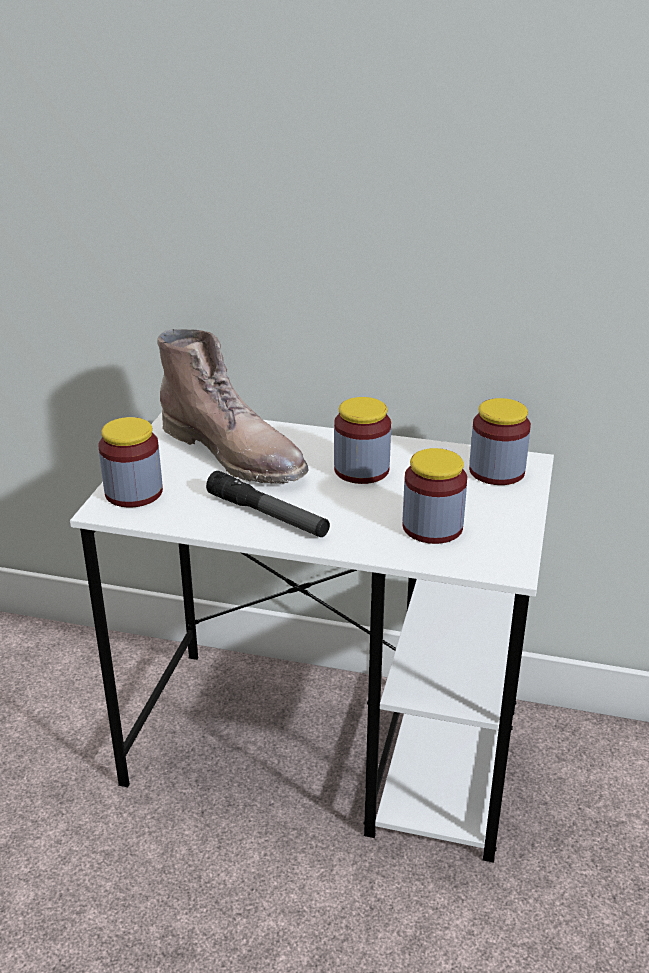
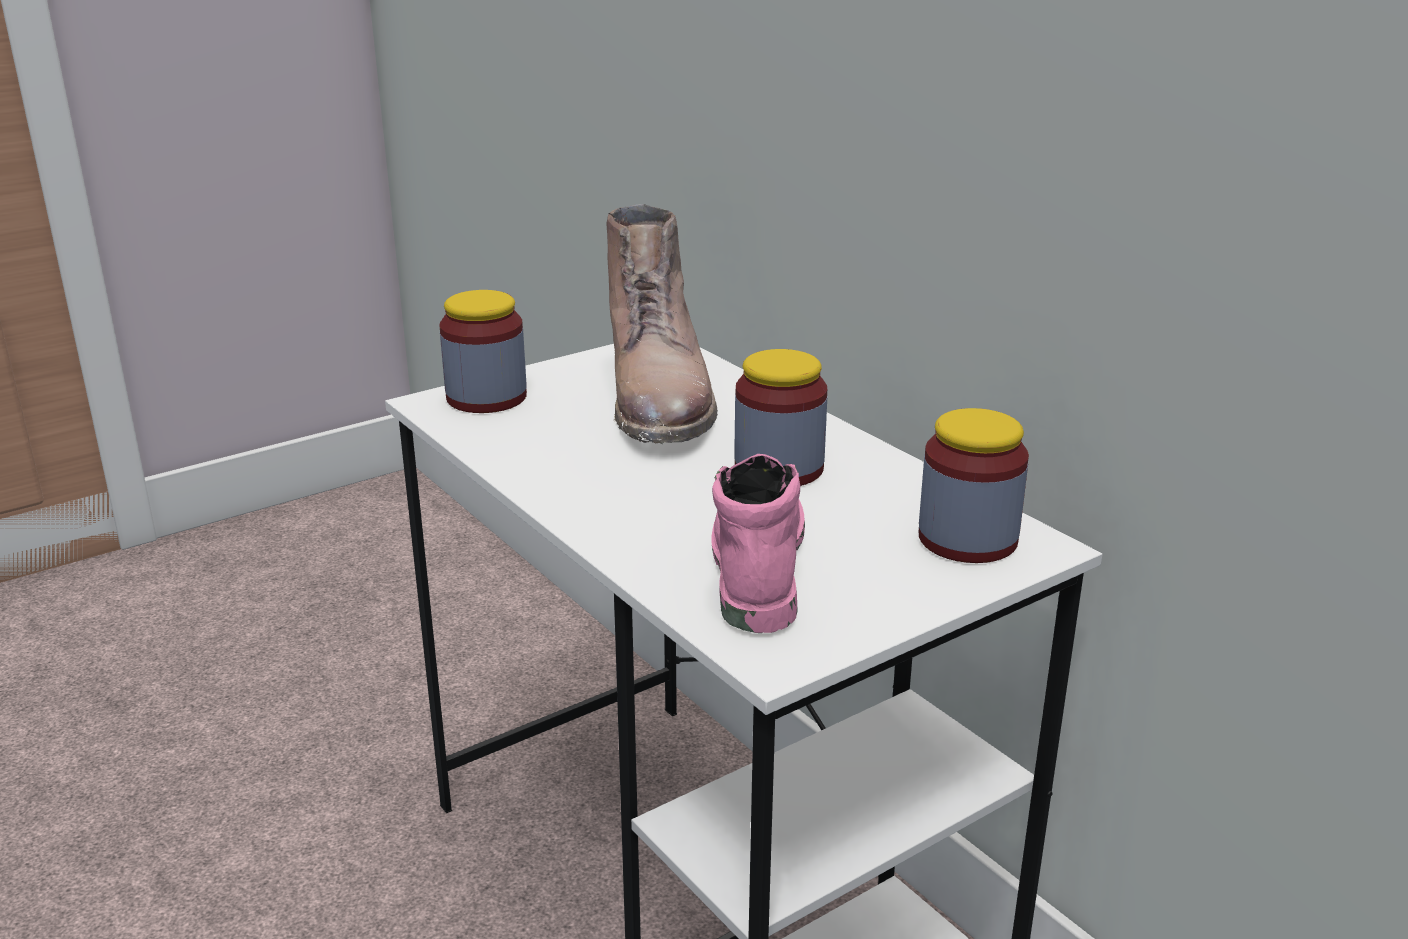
camera: 40 degrees right, 5 degrees down
flashlight [206,471,330,537] -> none
jar [402,448,467,544] -> pink boot [712,454,805,633]

